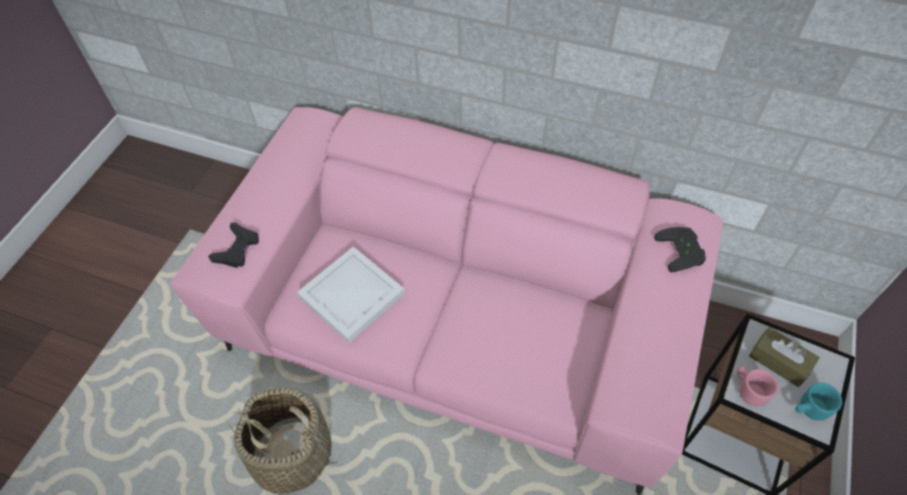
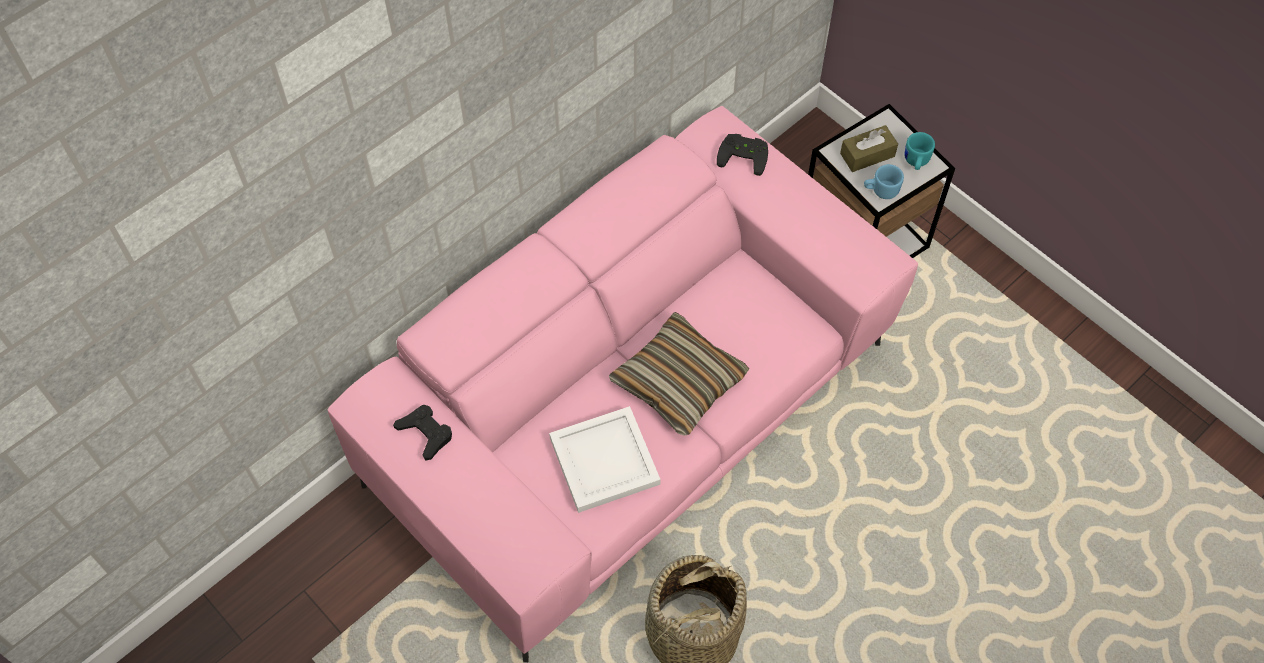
camera: 65 degrees left, 5 degrees up
black game controller [208,223,259,268] -> black game controller moved to [393,405,452,461]
pink mug [737,366,778,407] -> blue mug [864,164,904,199]
none -> pillow [609,312,749,436]

